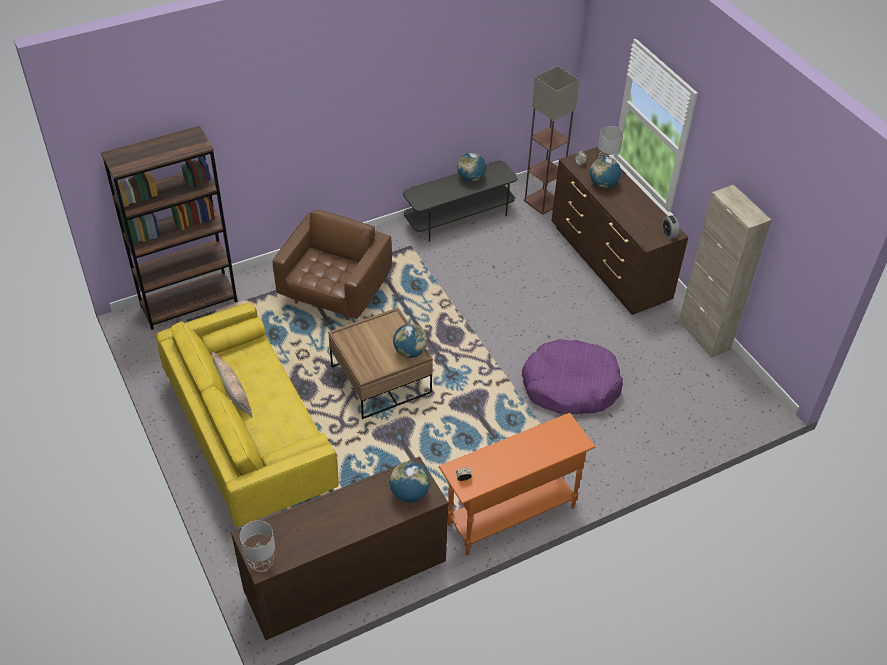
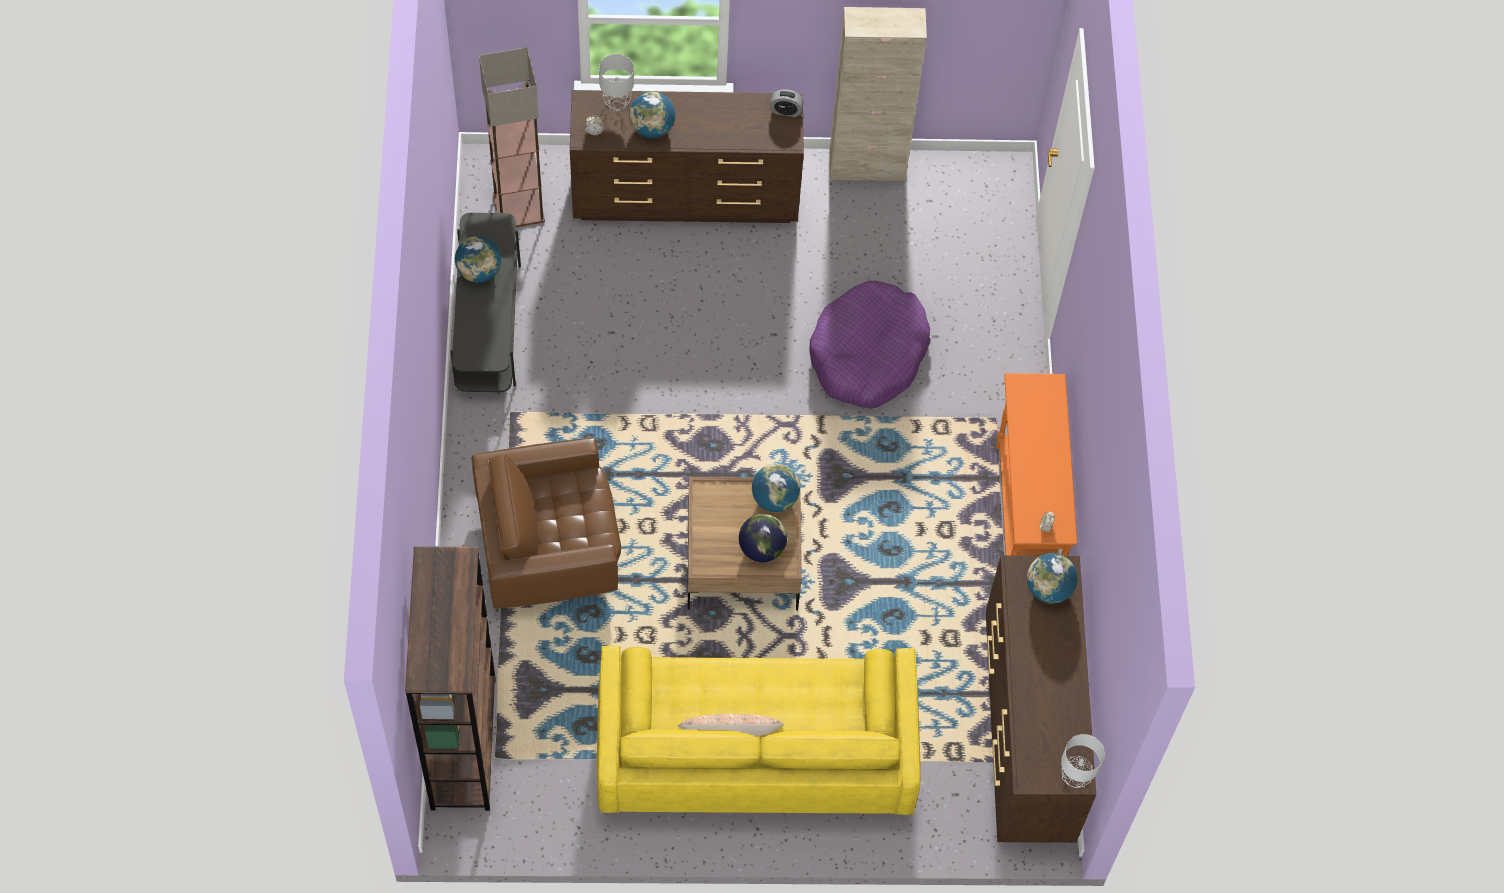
camera: 65 degrees left, 15 degrees up
brown armchair [273,210,392,320] -> brown armchair turned 60 degrees counterclockwise [472,437,621,609]
none -> globe [739,514,787,562]

